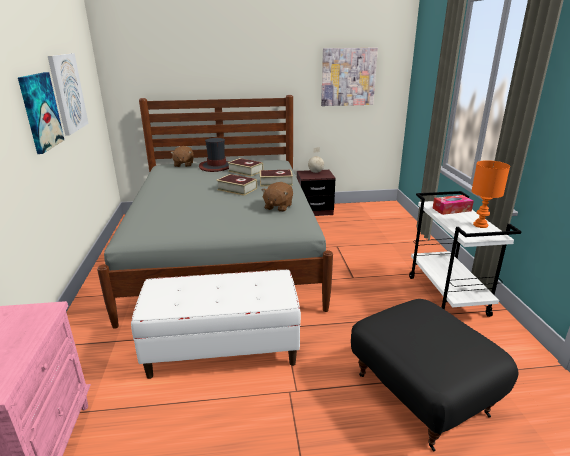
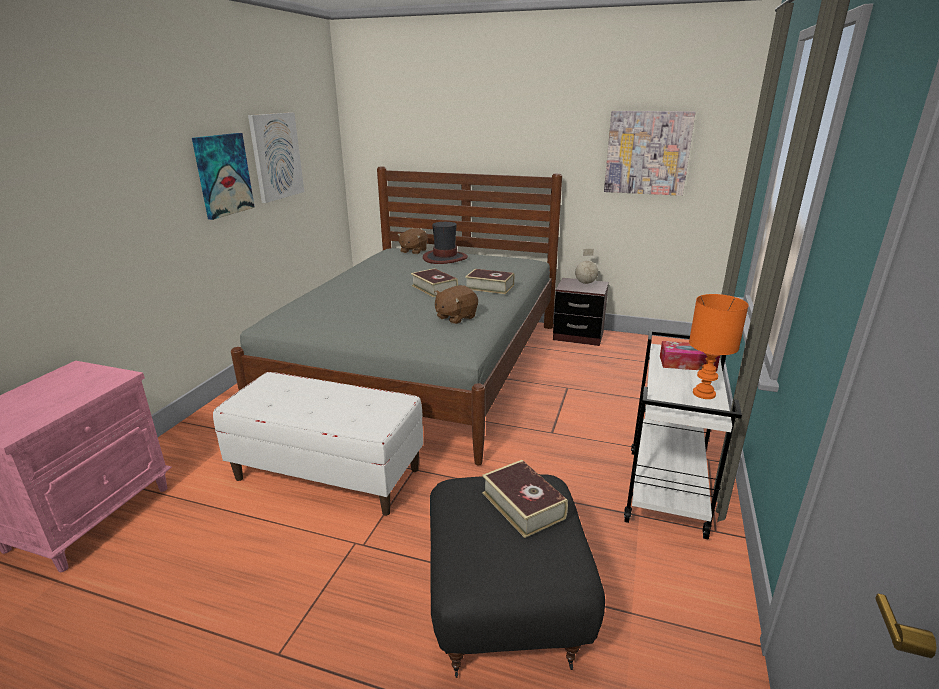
camera: 25 degrees right, 0 degrees up
book [228,158,263,176] -> book moved to [482,460,568,538]

